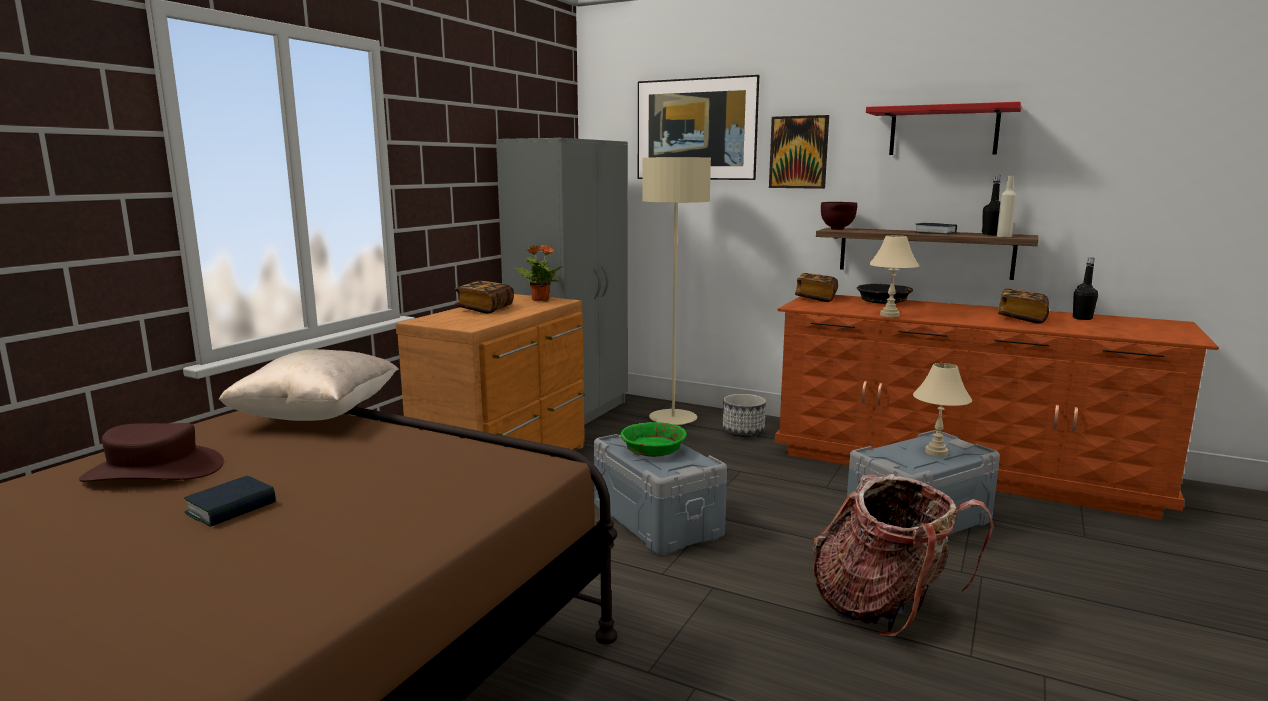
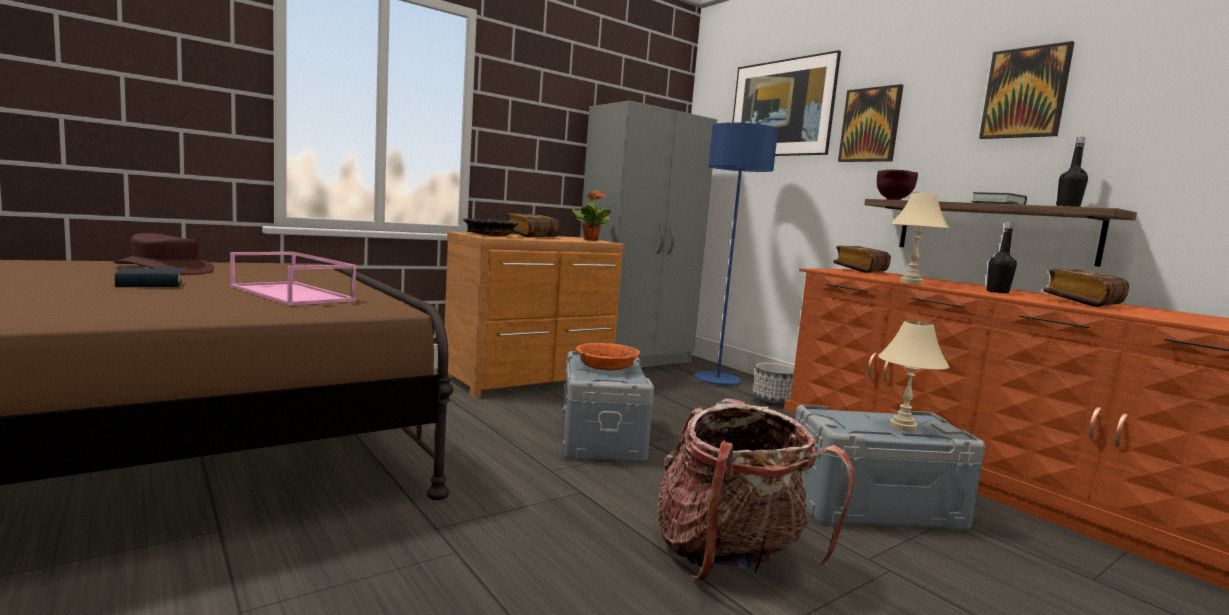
camera: 25 degrees right, 5 degrees down
beige pillow [219,349,399,421] -> none
green bowl [620,422,687,457] -> orange bowl [576,343,641,371]
beige floor lamp [642,157,711,425] -> blue floor lamp [695,122,778,385]
black bowl [857,284,913,304] -> black bowl moved to [463,218,519,236]
red shelf [866,102,1021,155] -> picture [979,41,1075,139]
beige bottle [997,176,1016,237] -> none
black bottle [1073,257,1098,320] -> black bottle moved to [987,222,1017,293]
none -> pink tray [230,252,357,306]

